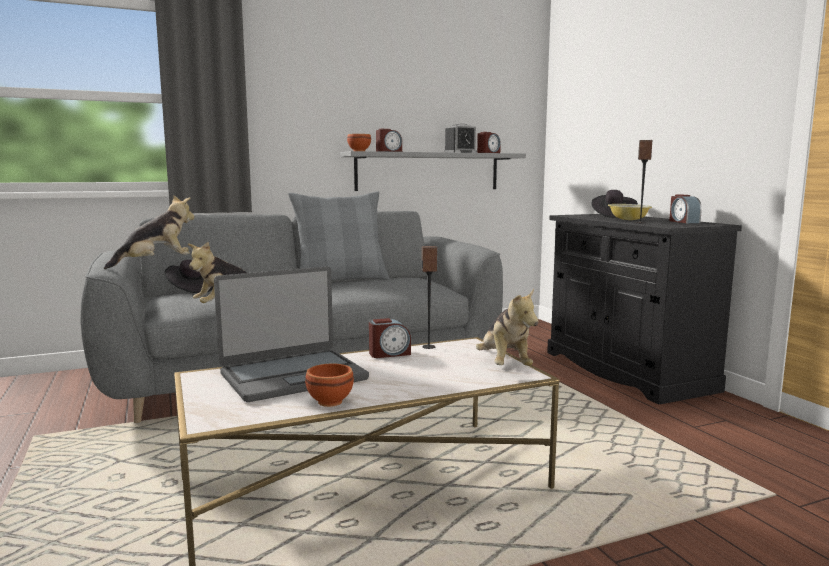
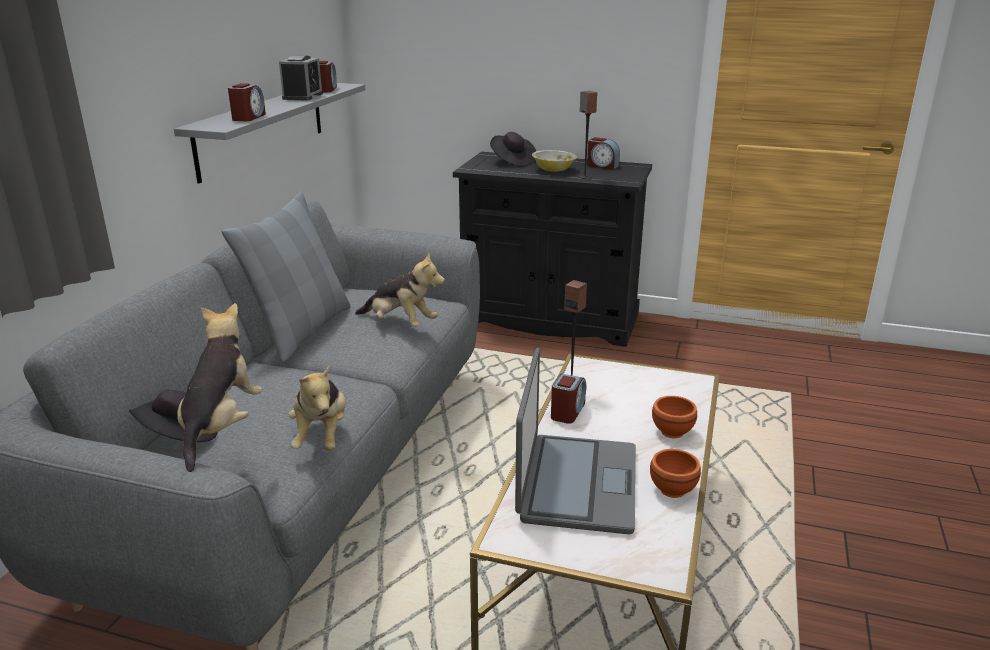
camera: 50 degrees left, 15 degrees up
brown bowl [347,134,371,151] -> brown bowl moved to [652,396,697,438]
plush toy [476,289,539,366] -> plush toy moved to [355,252,445,327]

